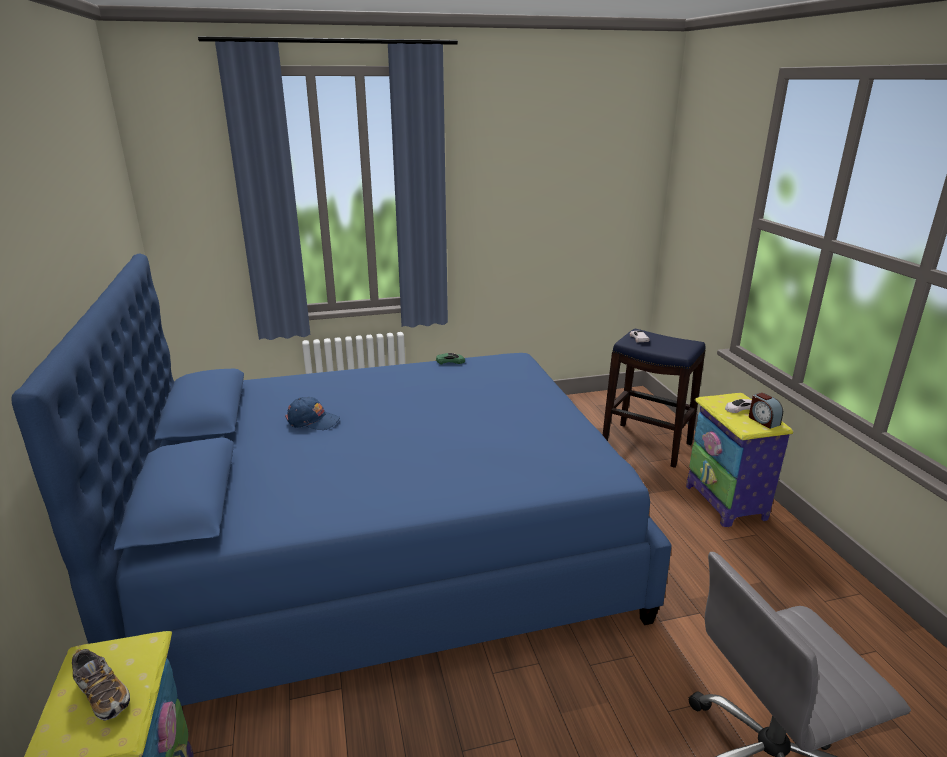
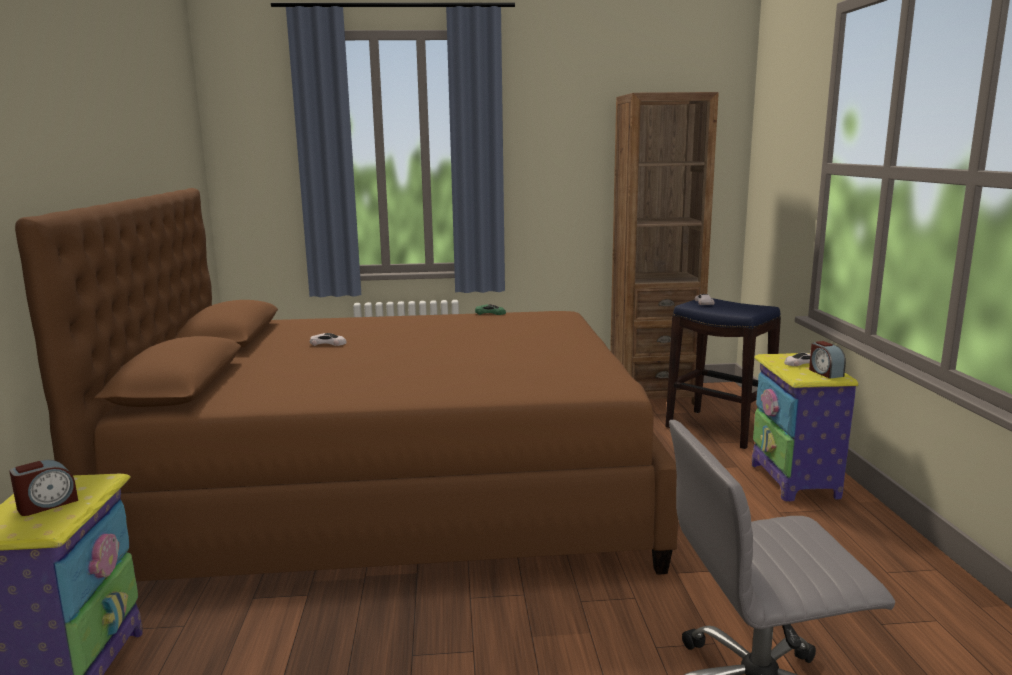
camera: 10 degrees right, 10 degrees down
blue bed [11,254,672,706] -> brown bed [15,188,678,581]
shoe [72,649,130,721] -> alarm clock [9,460,78,516]
blue cap [285,397,340,430] -> white toy car [310,333,347,346]
none -> brown bookcase [610,92,719,405]

